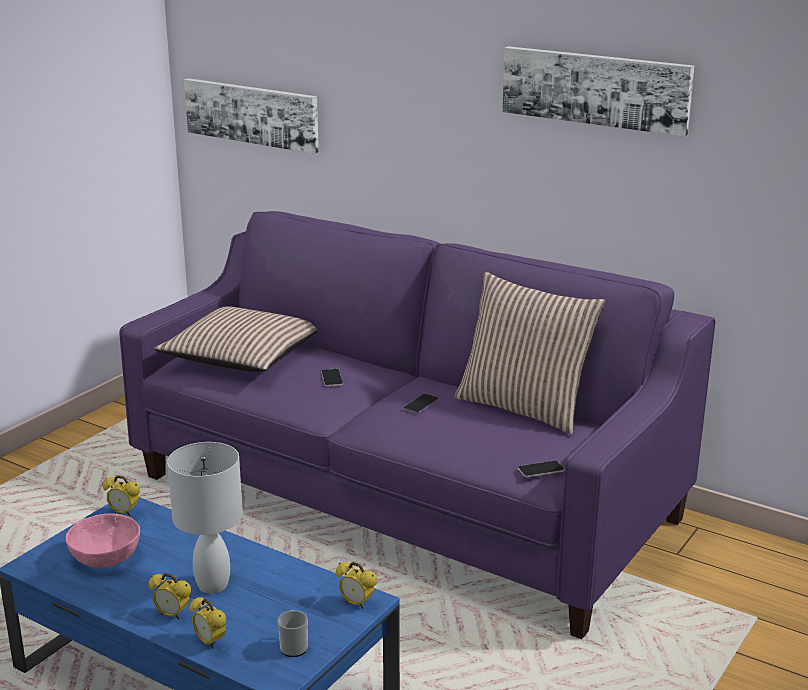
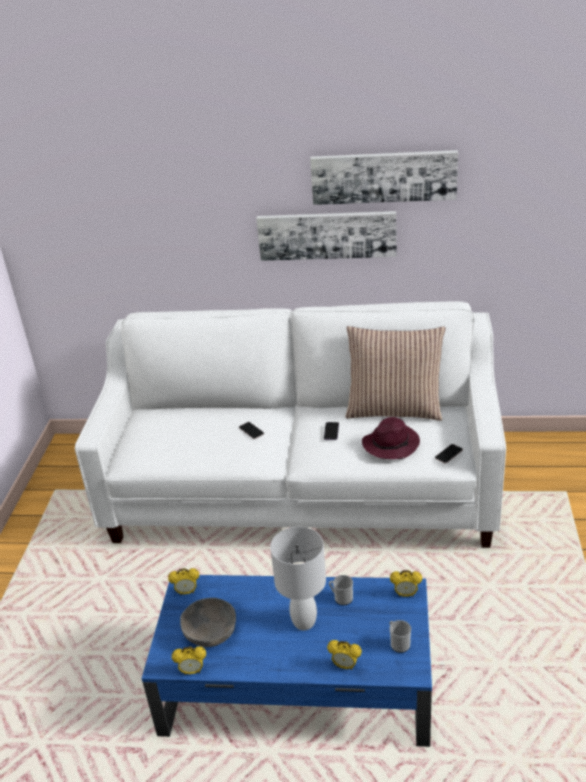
camera: 25 degrees left, 10 degrees up
pink bowl [66,513,140,568] -> grey bowl [180,598,236,647]
purple sofa [119,211,715,639] -> white sofa [75,301,506,548]
alarm clock [148,573,191,620] -> alarm clock moved to [172,646,206,675]
pillow [154,306,317,372] -> none
picture [184,78,319,154] -> picture moved to [256,211,397,261]
none -> mug [329,575,353,605]
none -> purple hat [362,417,420,459]

